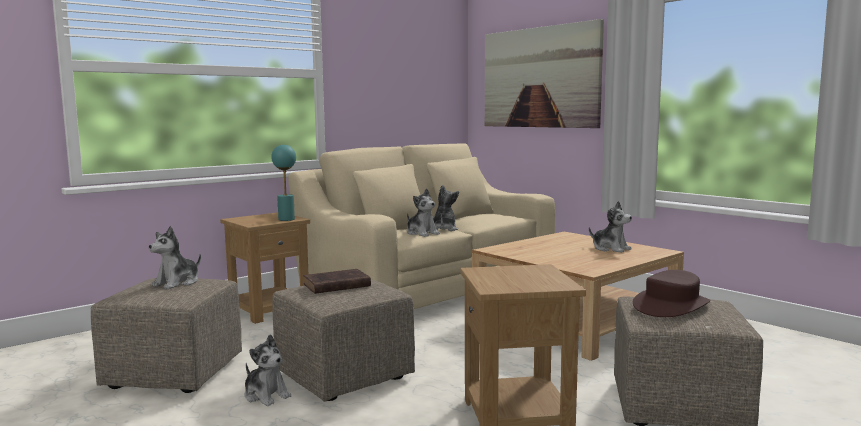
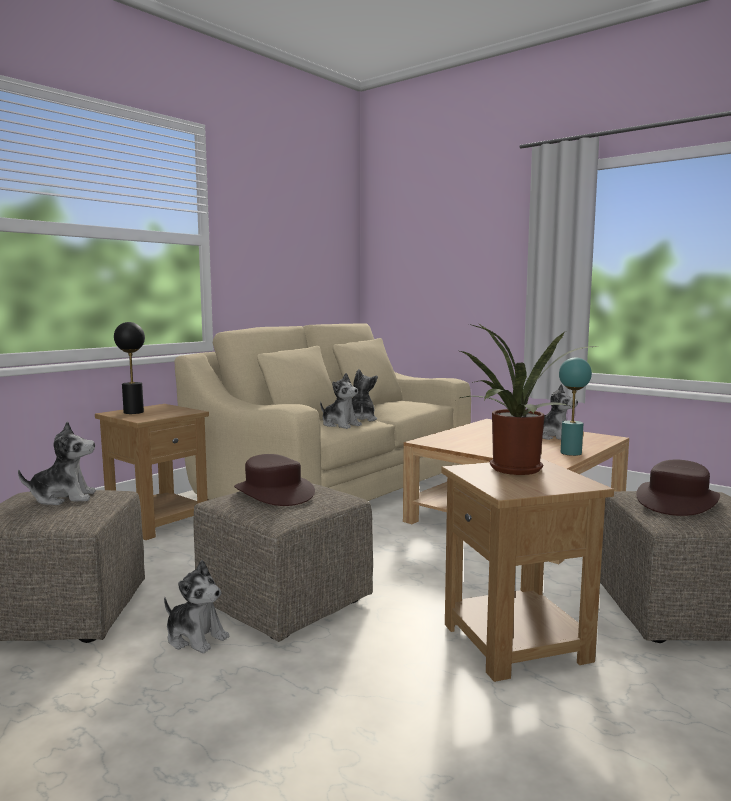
camera: 10 degrees left, 0 degrees up
plush toy [149,226,201,289] -> plush toy turned 120 degrees counterclockwise [18,421,96,505]
turquoise table lamp [271,145,296,221] -> turquoise table lamp moved to [559,358,592,456]
brown book [303,269,371,294] -> brown hat [234,454,315,506]
picture [485,19,604,128] -> none
none -> black table lamp [114,322,145,414]
none -> potted plant [460,323,597,475]

